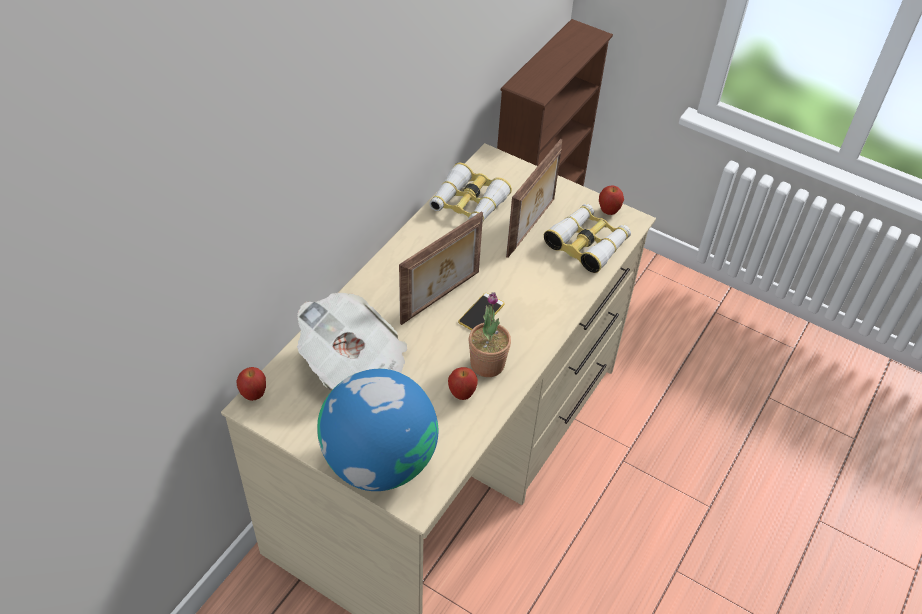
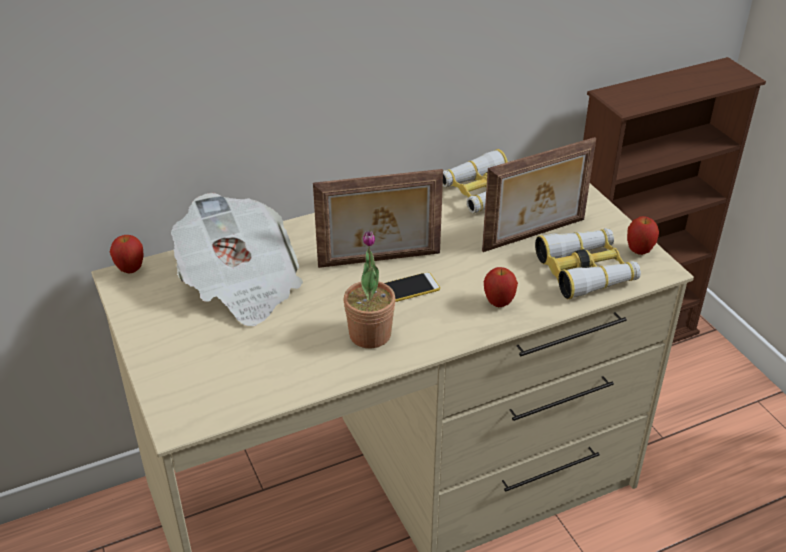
camera: 35 degrees right, 10 degrees down
globe [317,369,438,491] -> none
apple [448,367,478,400] -> apple moved to [484,267,518,307]

